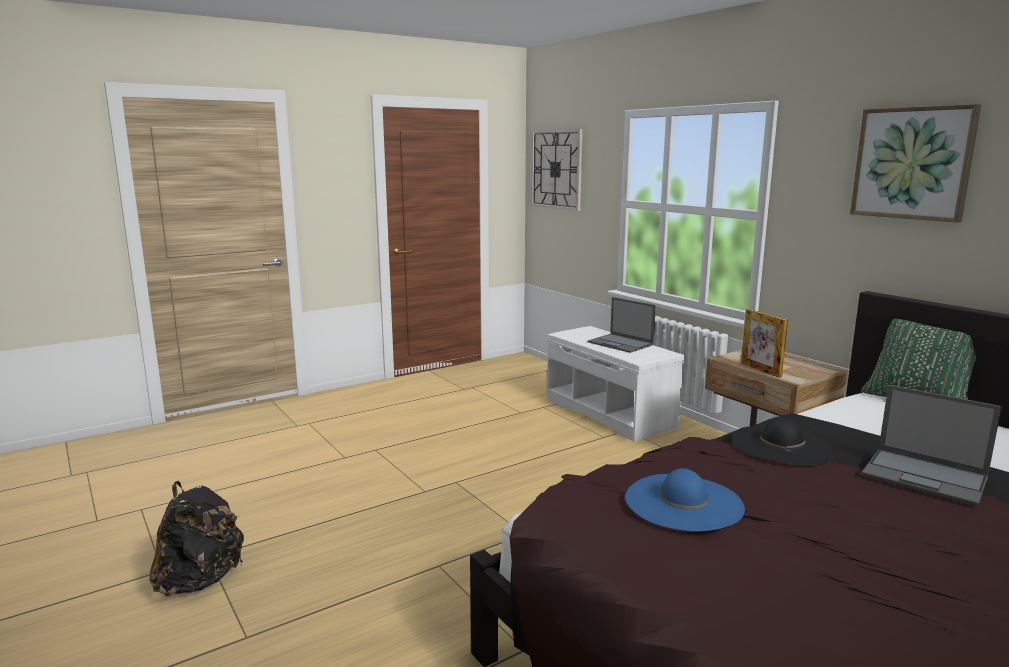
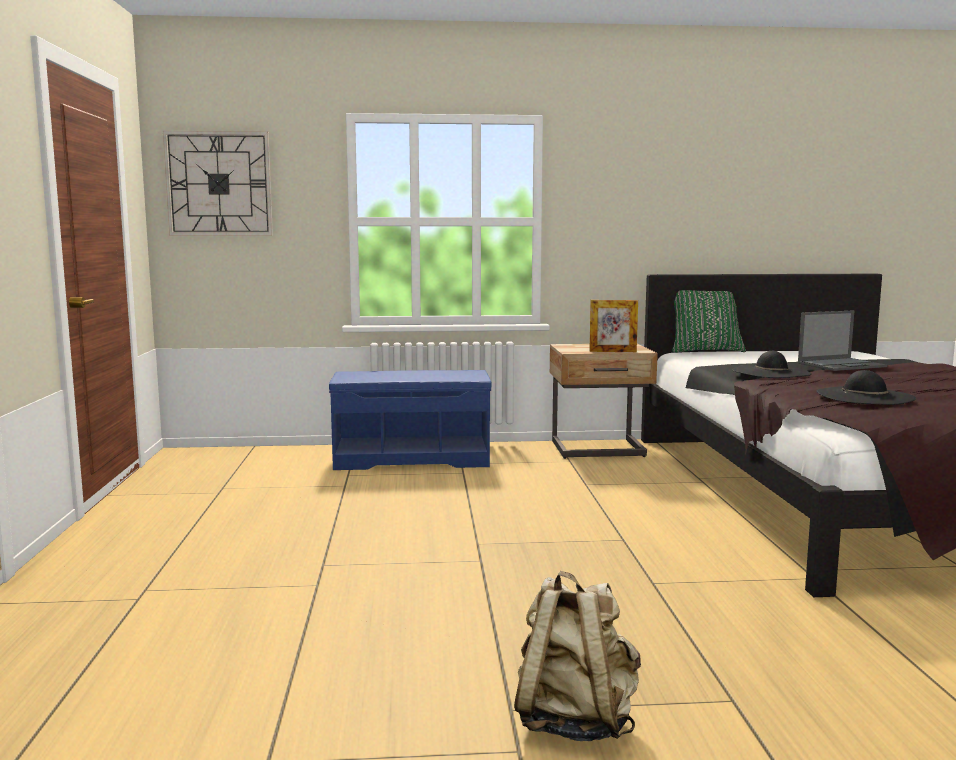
camera: 60 degrees left, 5 degrees down
black backpack [149,481,244,596] -> beige backpack [514,571,641,741]
white bench [547,326,684,442] -> blue bench [329,370,492,470]
laptop [587,297,656,353] -> none
blue hat [625,468,745,531] -> black hat [817,370,916,405]
picture [850,104,981,223] -> none

